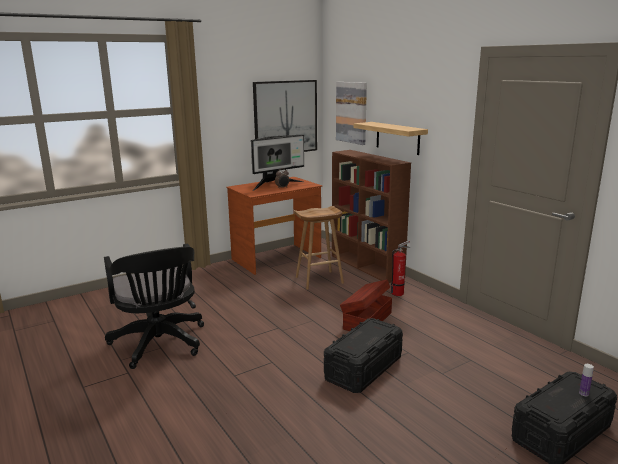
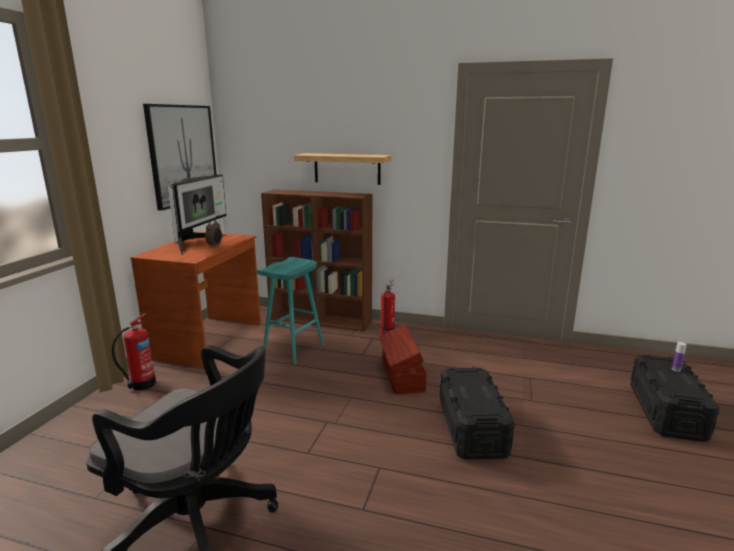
camera: 40 degrees left, 0 degrees up
brown stool [294,206,344,290] -> turquoise stool [256,257,324,365]
picture [336,82,367,145] -> none
none -> fire extinguisher [112,313,156,390]

